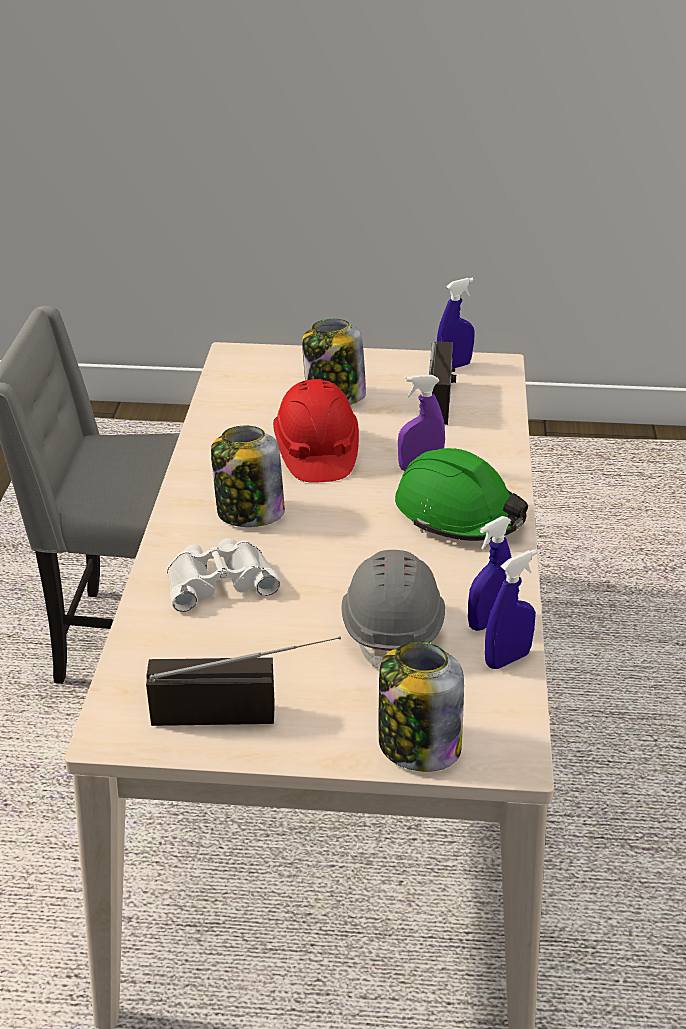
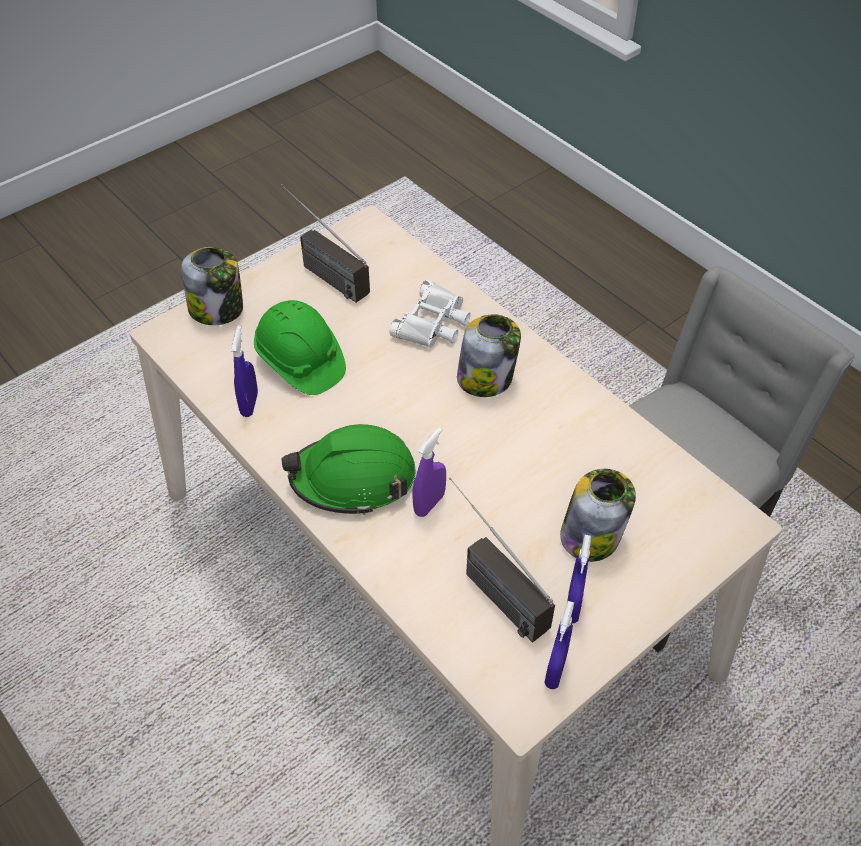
camera: 135 degrees right, 15 degrees up
radio [146,636,341,726] -> radio turned 90 degrees clockwise [281,184,370,303]
red hard hat [273,379,359,483] -> none
grey hard hat [342,550,445,668] -> green hard hat [254,300,346,395]
blue spray bottle [485,549,537,669] -> blue spray bottle moved to [567,535,591,624]

